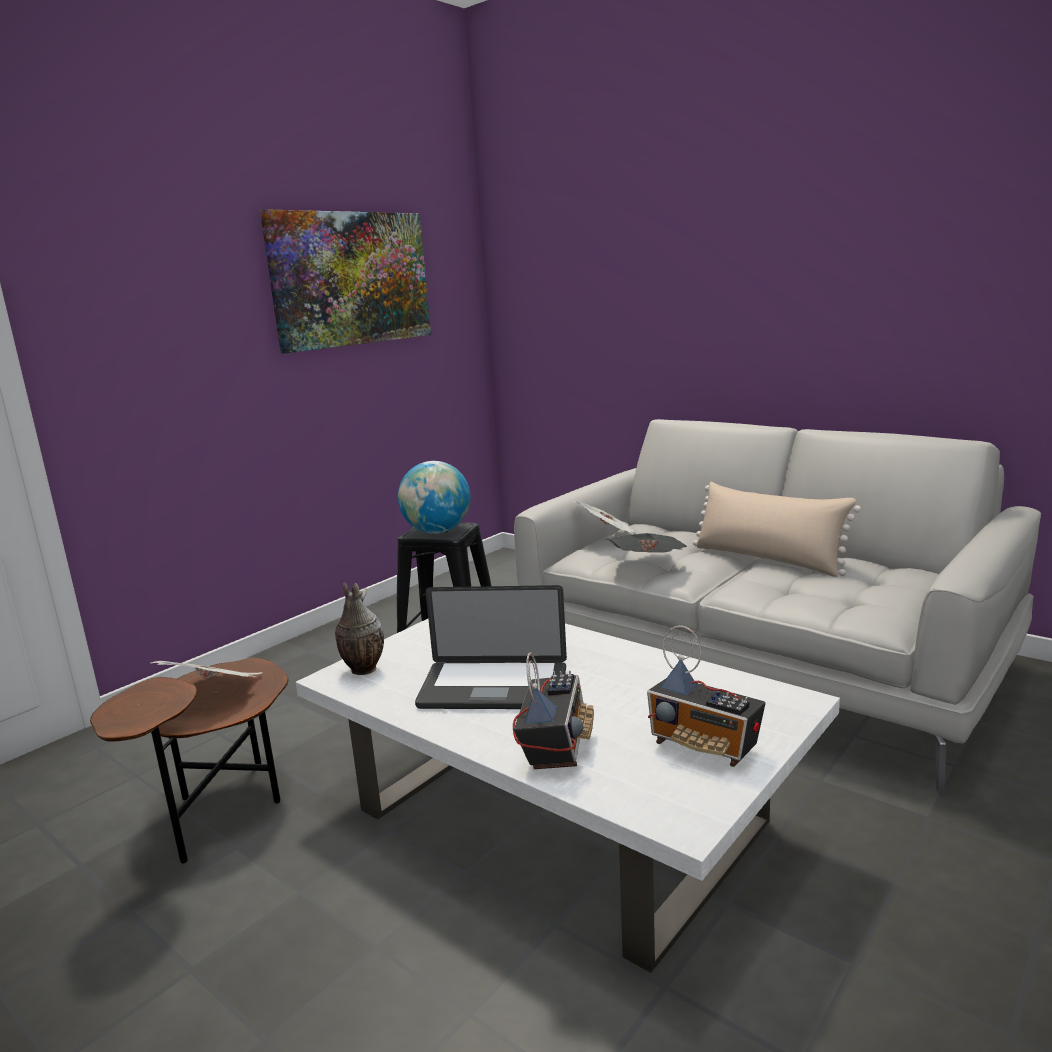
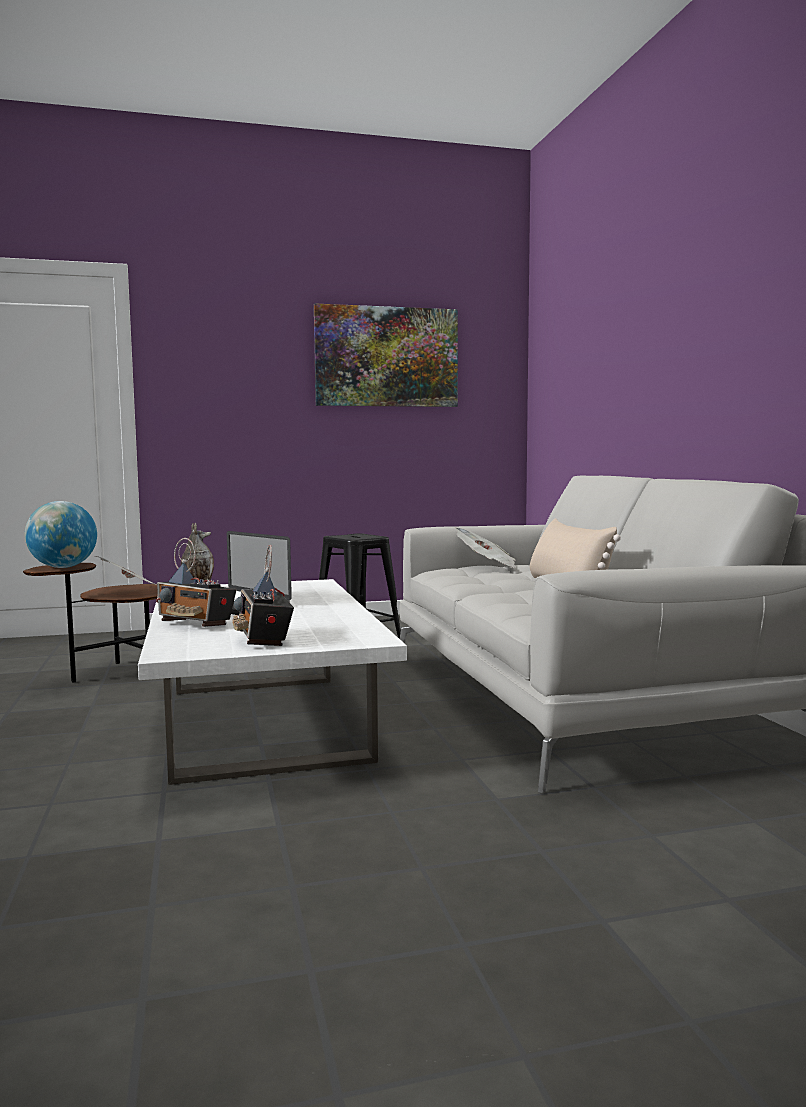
camera: 35 degrees right, 10 degrees down
globe [398,461,470,534] -> globe moved to [25,501,97,568]
radio [513,652,594,769] -> radio turned 75 degrees clockwise [156,538,236,627]
newspaper [606,533,687,553] -> none

